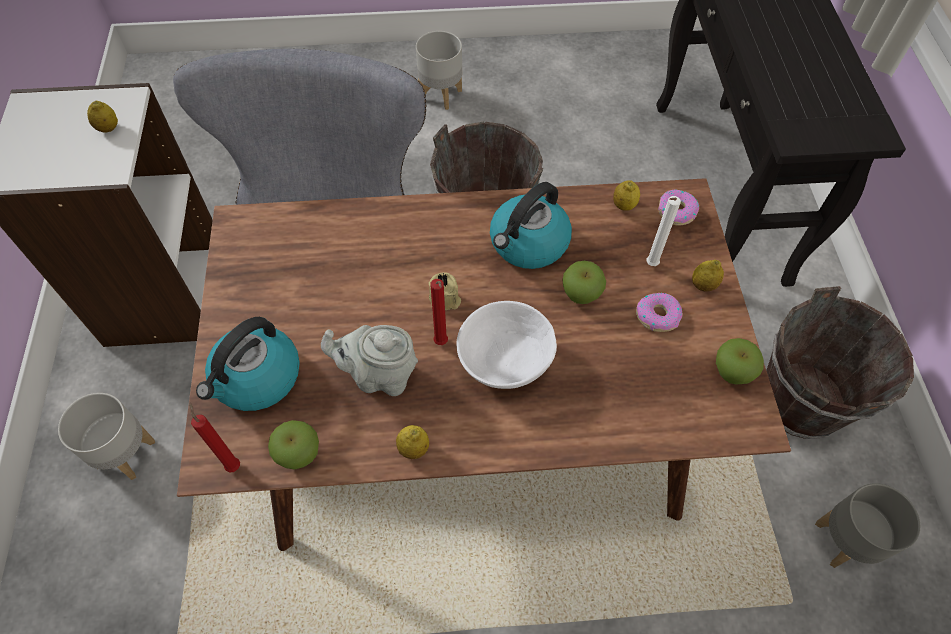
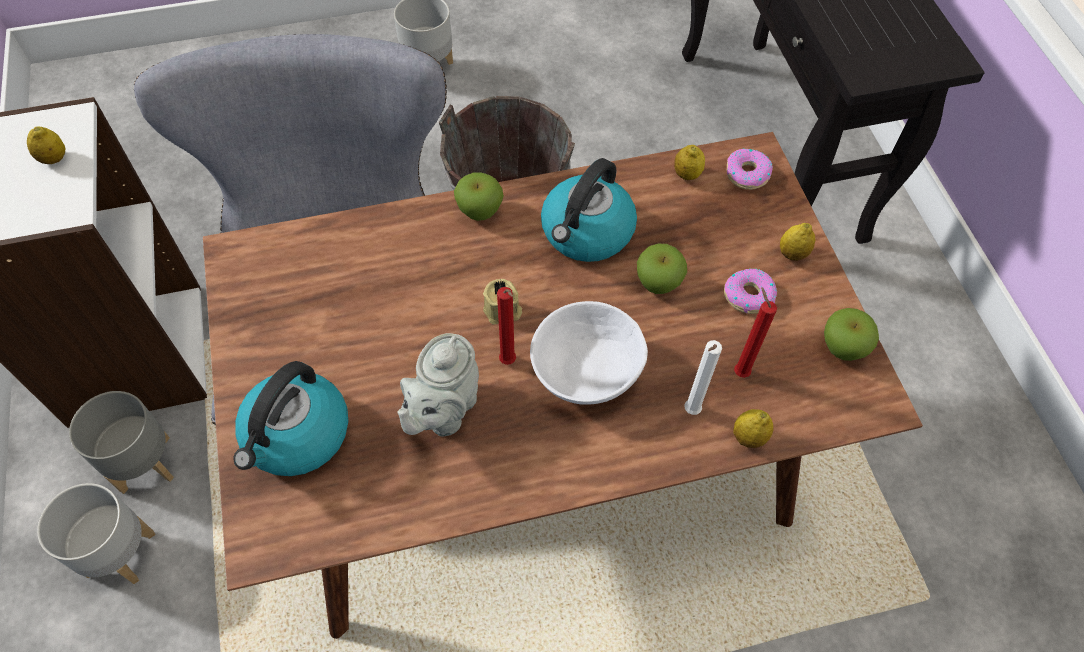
camera: 10 degrees left, 0 degrees up
red candle [189,402,240,472] -> red candle moved to [734,287,777,378]
apple [268,420,319,470] -> apple moved to [454,173,504,221]
grey teapot [321,325,418,396] -> grey teapot turned 60 degrees counterclockwise [398,333,479,437]
lemon [396,425,429,459] -> lemon moved to [733,409,773,448]
white candle [646,196,681,266] -> white candle moved to [684,340,722,415]
brown bucket [766,286,914,439] -> none
grey planter [815,483,920,568] -> grey planter moved to [69,391,174,494]

